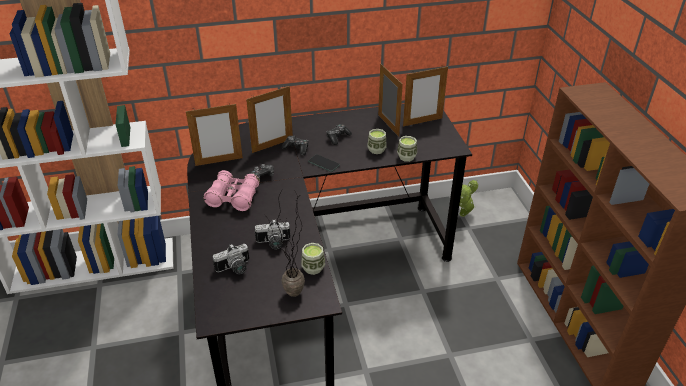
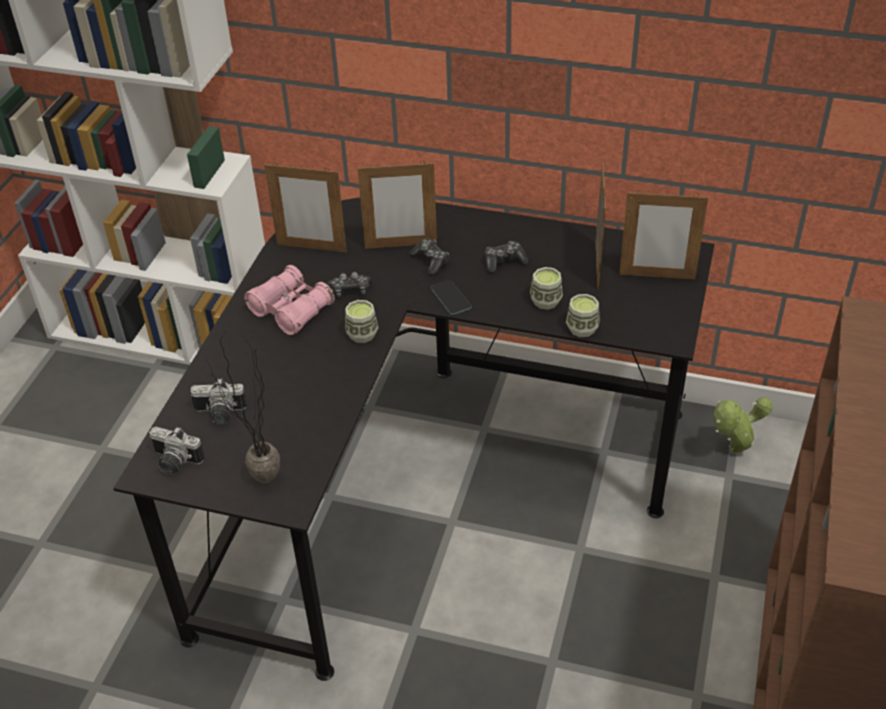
camera: 30 degrees right, 5 degrees up
camera [255,219,291,250] -> camera moved to [149,427,205,475]
cup [301,243,325,275] -> cup moved to [345,300,378,343]

